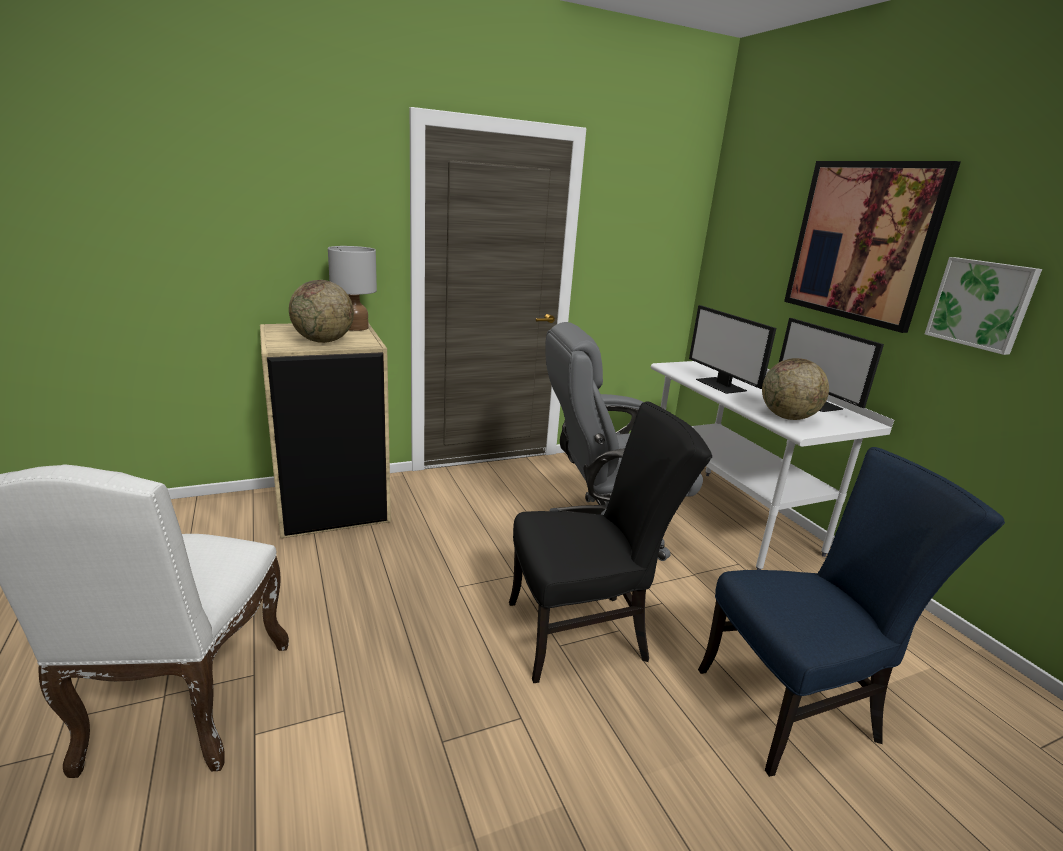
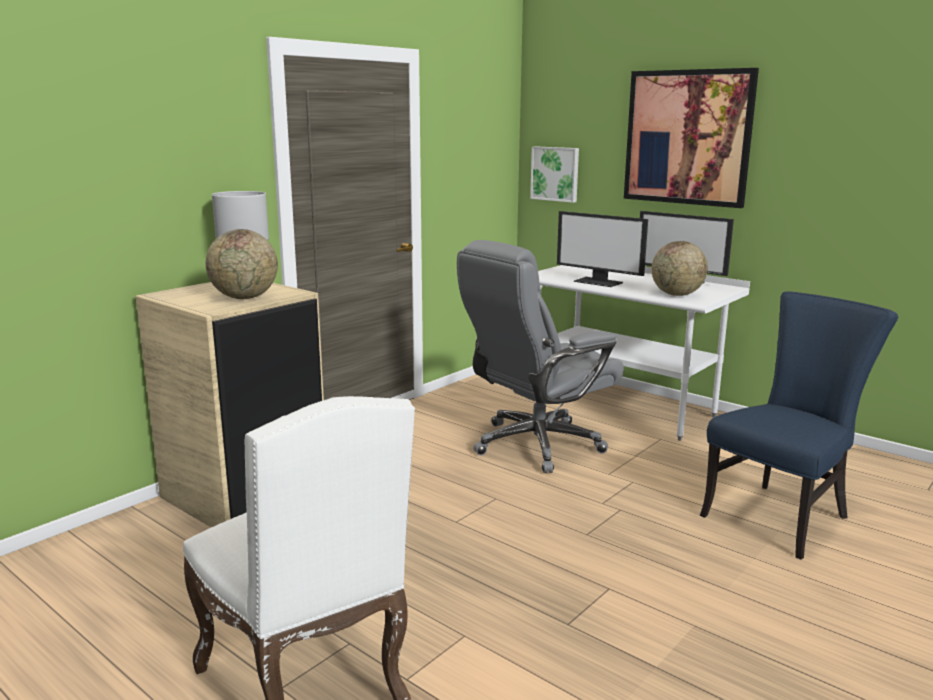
camera: 25 degrees left, 5 degrees down
black chair [509,401,712,683] -> none
picture [925,257,1042,355] -> picture moved to [530,146,579,203]

